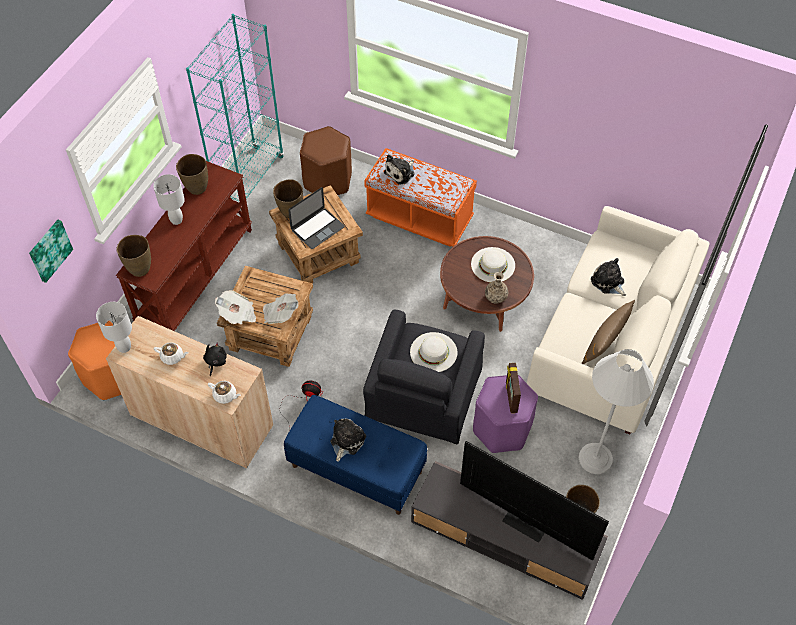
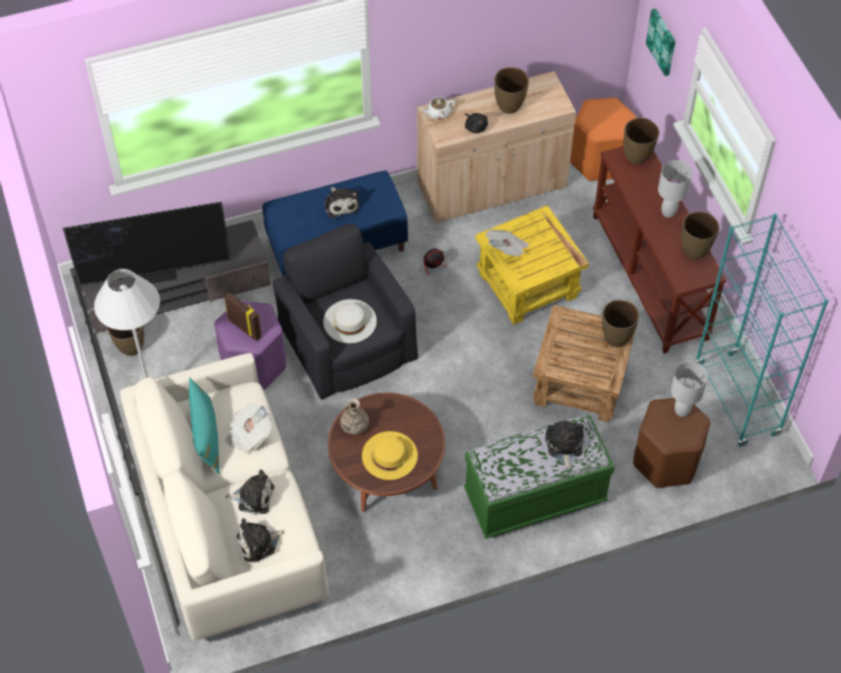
camera: 135 degrees right, 0 degrees up
white table lamp [96,302,132,353] -> white table lamp moved to [671,361,708,417]
white teapot [154,342,189,365] -> brown vase [494,67,529,114]
newspaper [215,290,256,325] -> newspaper moved to [225,403,272,454]
brown side table [217,266,313,367] -> yellow side table [475,205,589,325]
laptop [288,187,345,249] -> none
orange bench [364,148,477,247] -> green bench [464,414,615,539]
white hat [471,247,515,282] -> yellow hat [362,431,418,480]
brown pillow [581,300,635,365] -> turquoise pillow [189,377,220,474]
none -> plush toy [237,518,284,563]

